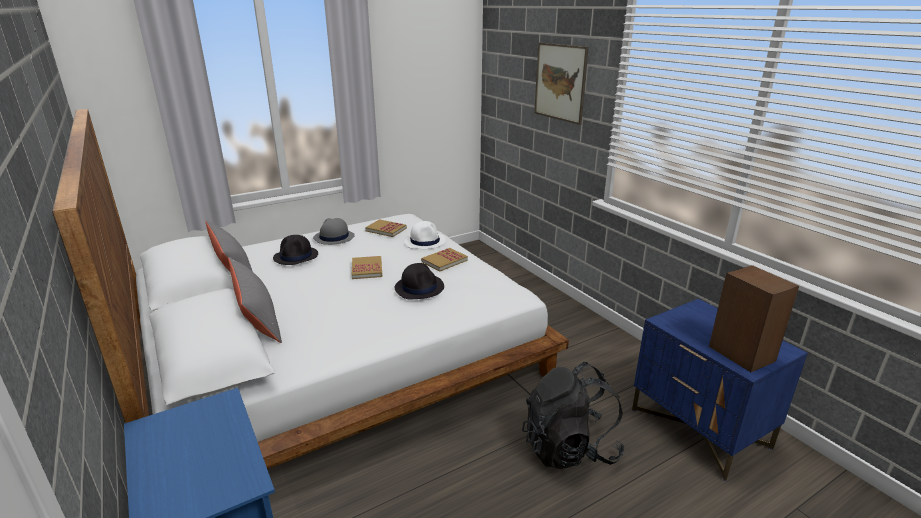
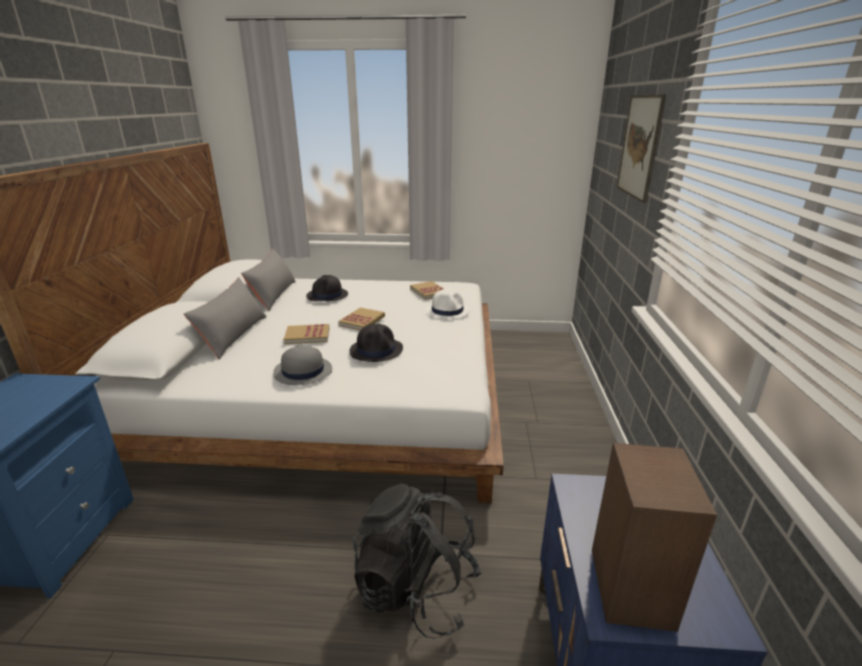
camera: 35 degrees right, 0 degrees up
grey hat [313,218,355,245] -> grey hat moved to [273,344,332,385]
book [421,248,468,272] -> book moved to [284,324,330,344]

